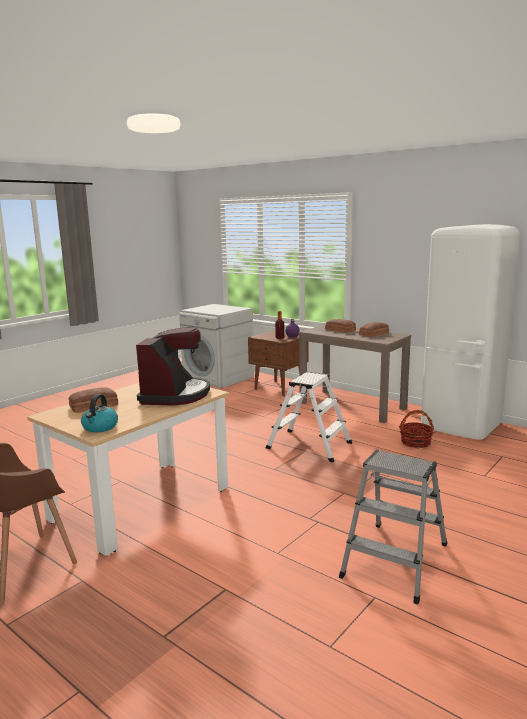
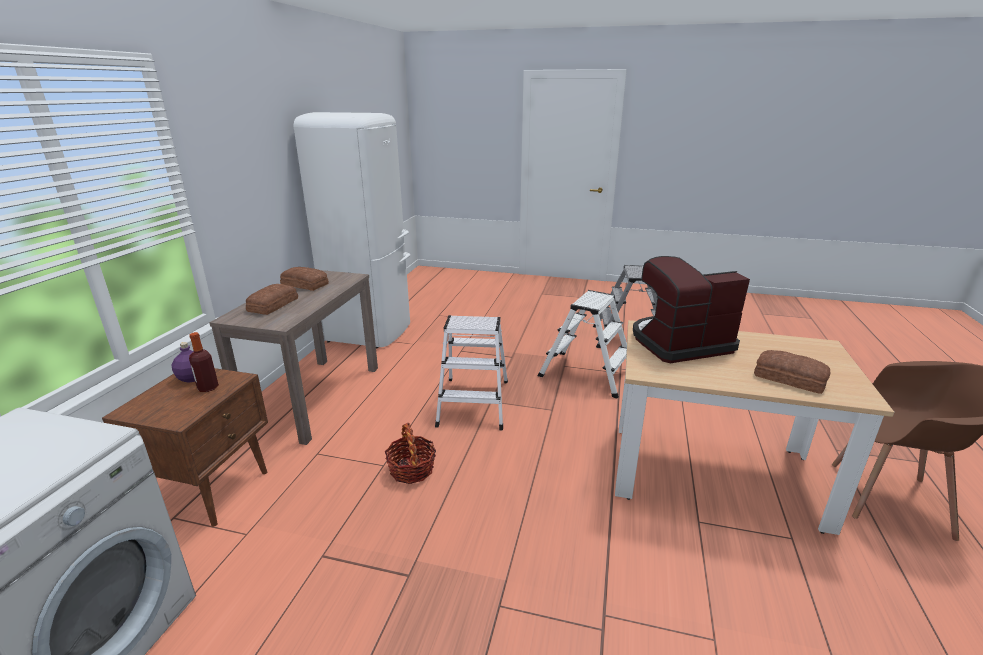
camera: 115 degrees left, 10 degrees up
kettle [81,394,118,432] -> none
basket [399,410,434,448] -> basket moved to [385,423,436,484]
none -> white step ladder [537,290,627,398]

